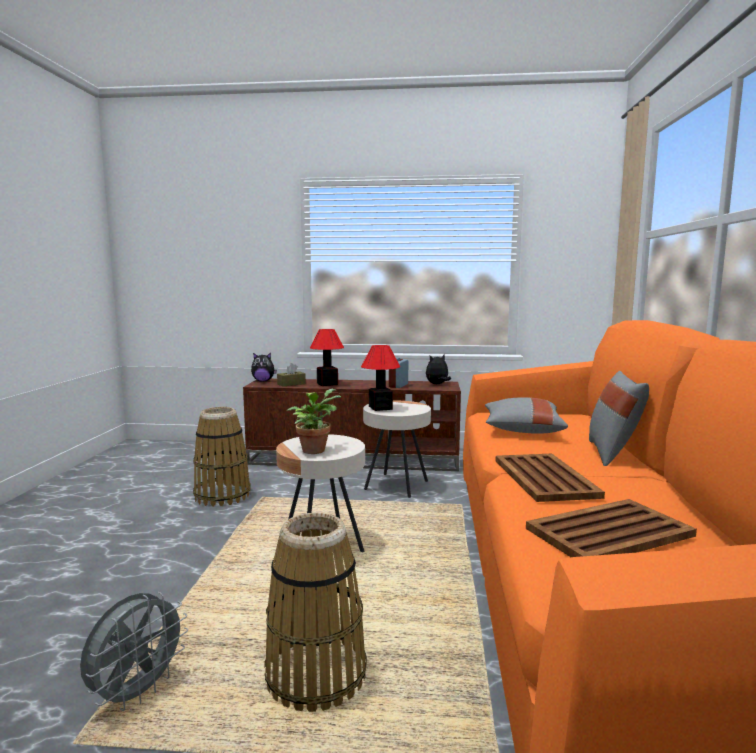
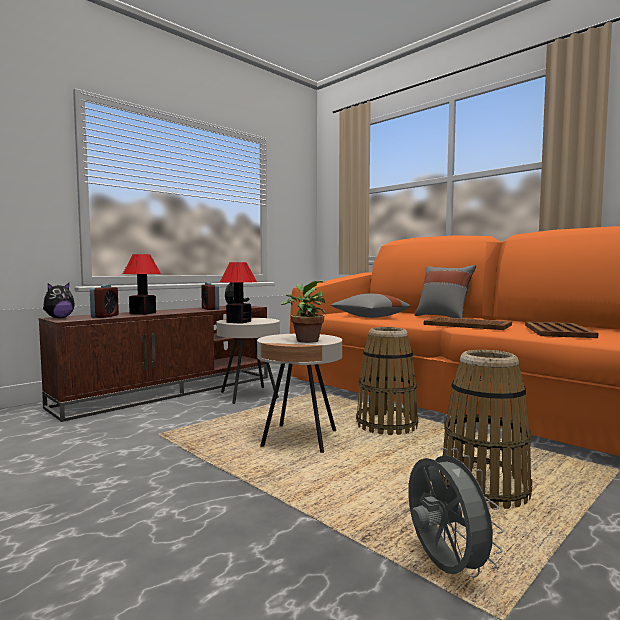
camera: 50 degrees left, 5 degrees down
basket [193,407,251,507] -> basket moved to [356,327,418,435]
brown tissue box [277,363,306,387] -> alarm clock [90,284,119,318]

